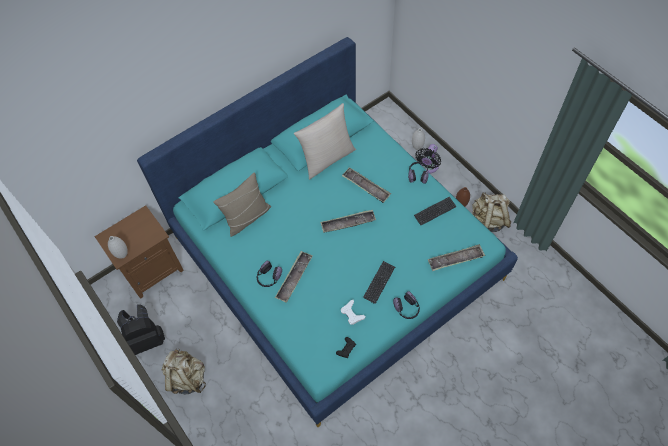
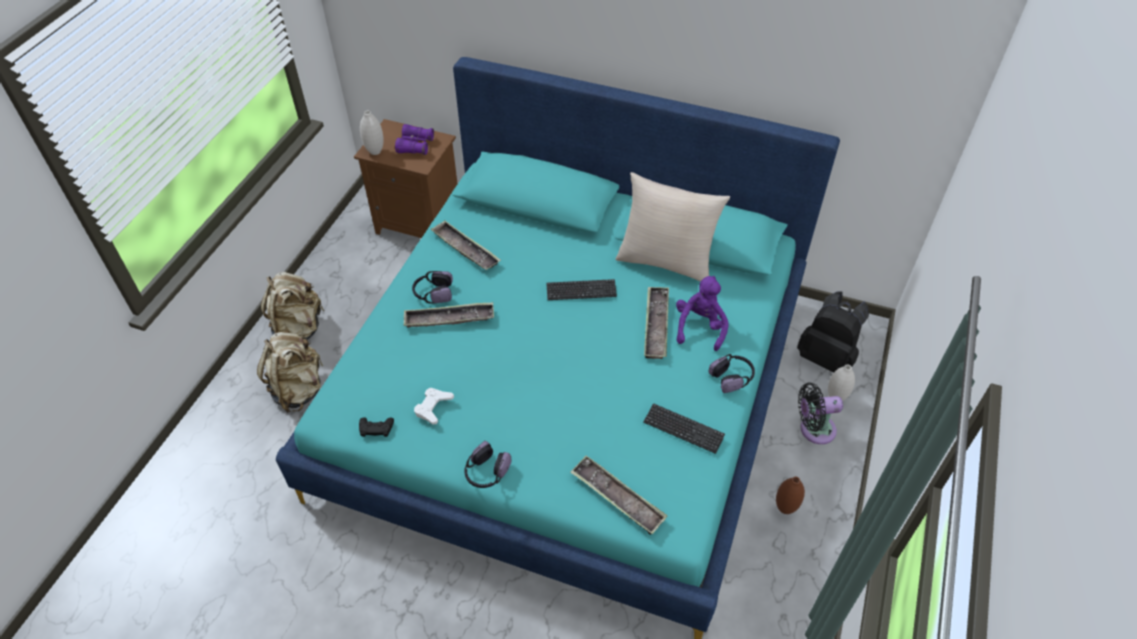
camera: 55 degrees right, 10 degrees down
black backpack [117,304,165,355] -> black backpack moved to [797,291,869,372]
beige pillow [213,172,271,237] -> none
tray [320,210,376,233] -> tray moved to [430,221,501,270]
keyboard [363,261,395,304] -> keyboard moved to [546,279,617,300]
beige backpack [472,192,511,232] -> beige backpack moved to [257,332,323,413]
none -> purple binoculars [395,124,434,155]
none -> purple plush toy [676,276,729,351]

